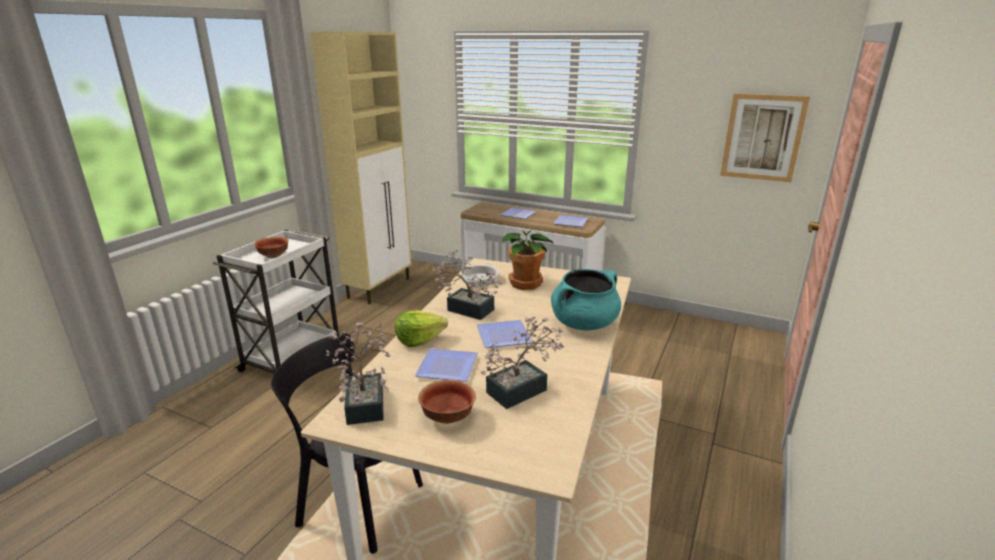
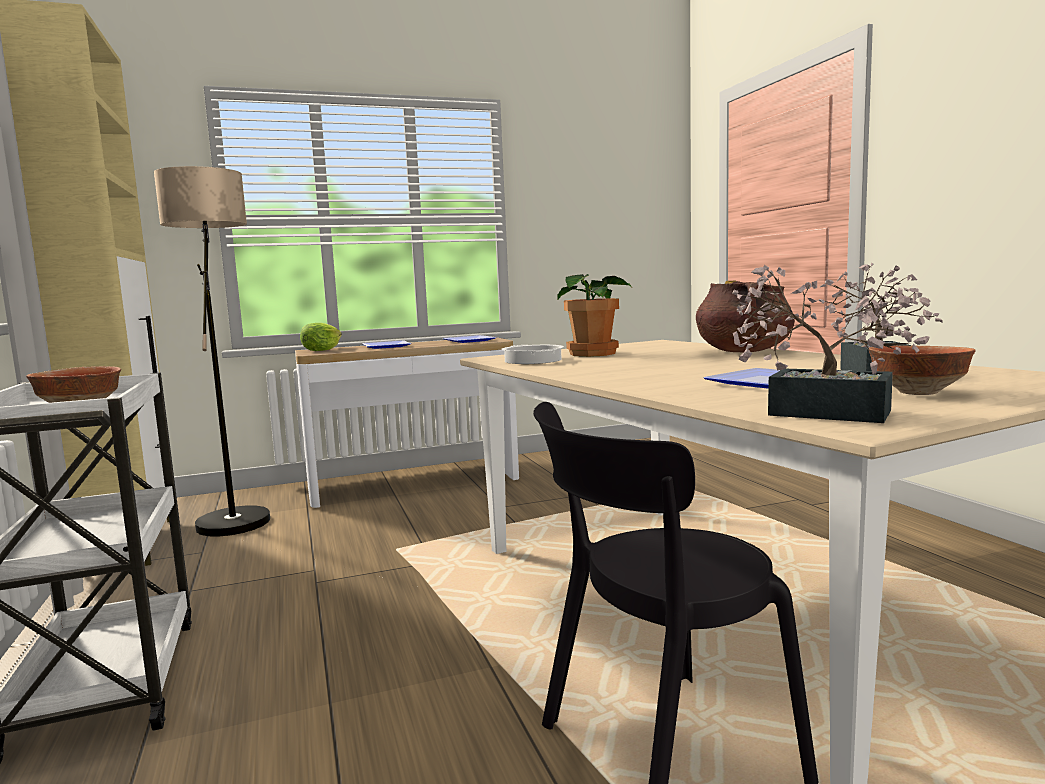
camera: 45 degrees left, 15 degrees down
lettuce [395,310,448,347] -> lettuce moved to [300,323,342,351]
potted plant [432,250,503,320] -> none
plate [476,320,532,348] -> none
turquoise cooking pot [551,269,621,330] -> brown cooking pot [696,281,795,352]
picture [720,93,810,182] -> none
none -> floor lamp [154,166,270,536]

